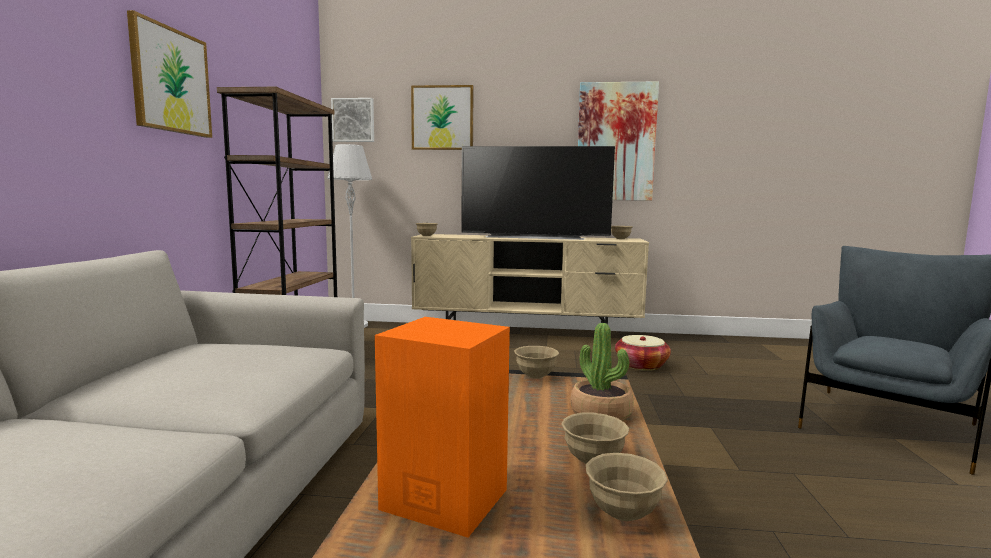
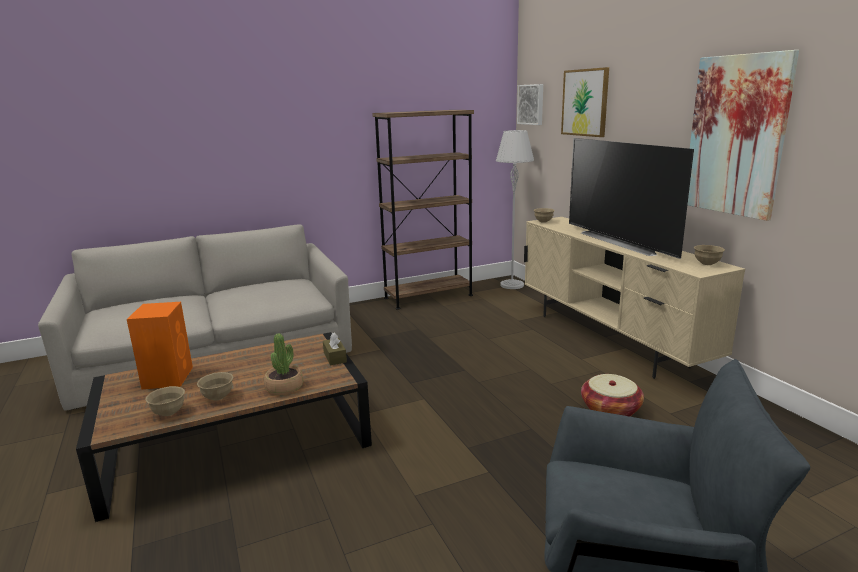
camera: 60 degrees right, 10 degrees up
picture [127,10,212,138] -> none
beige bowl [514,346,559,379] -> brown tissue box [323,332,347,365]

